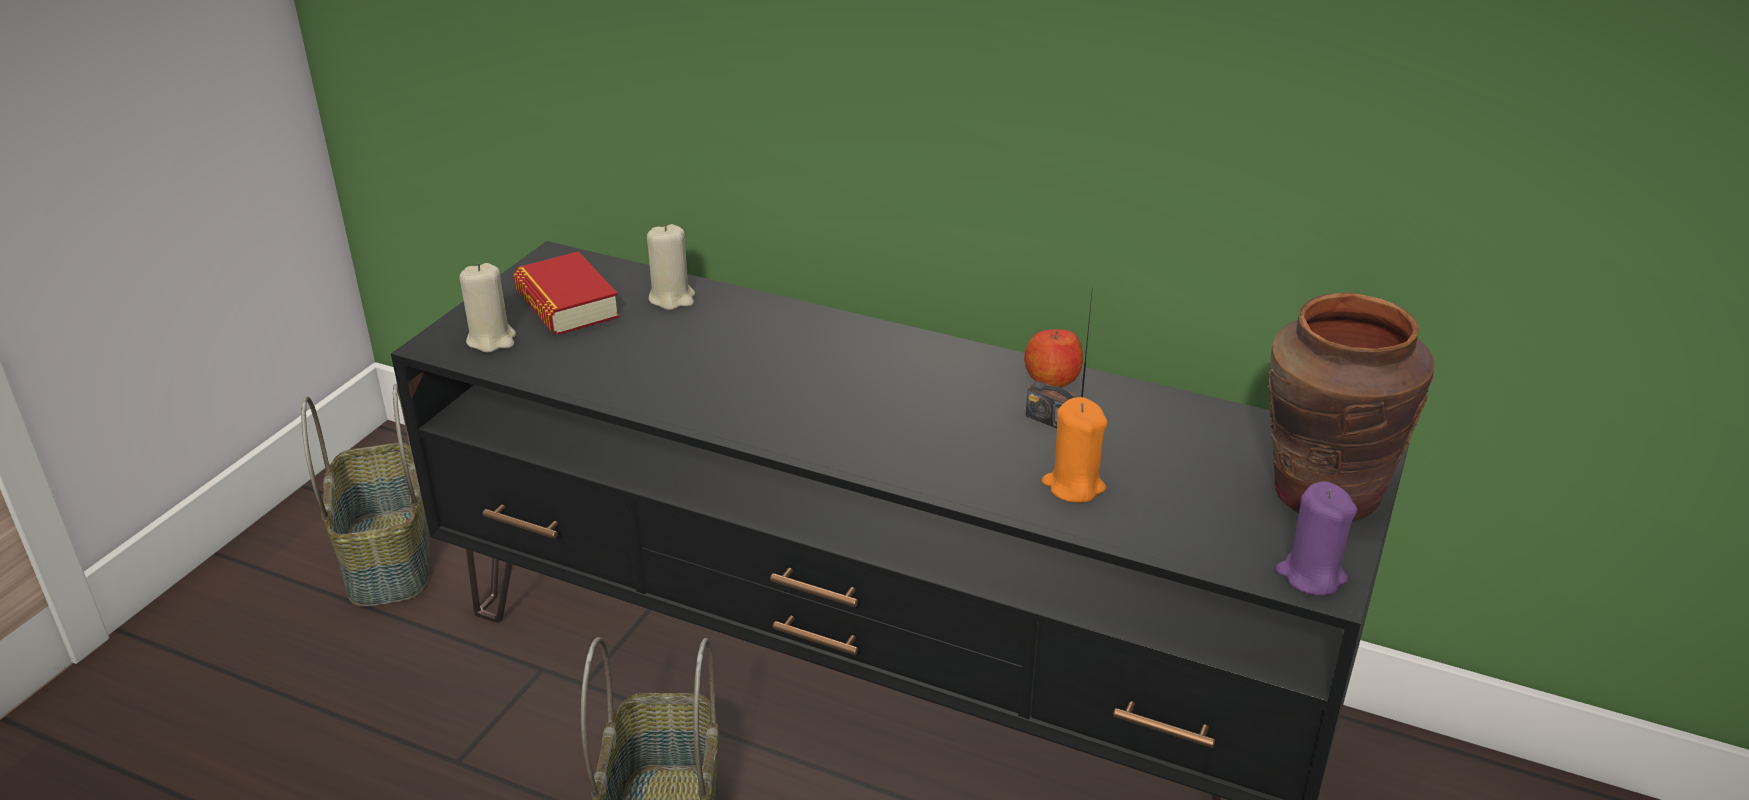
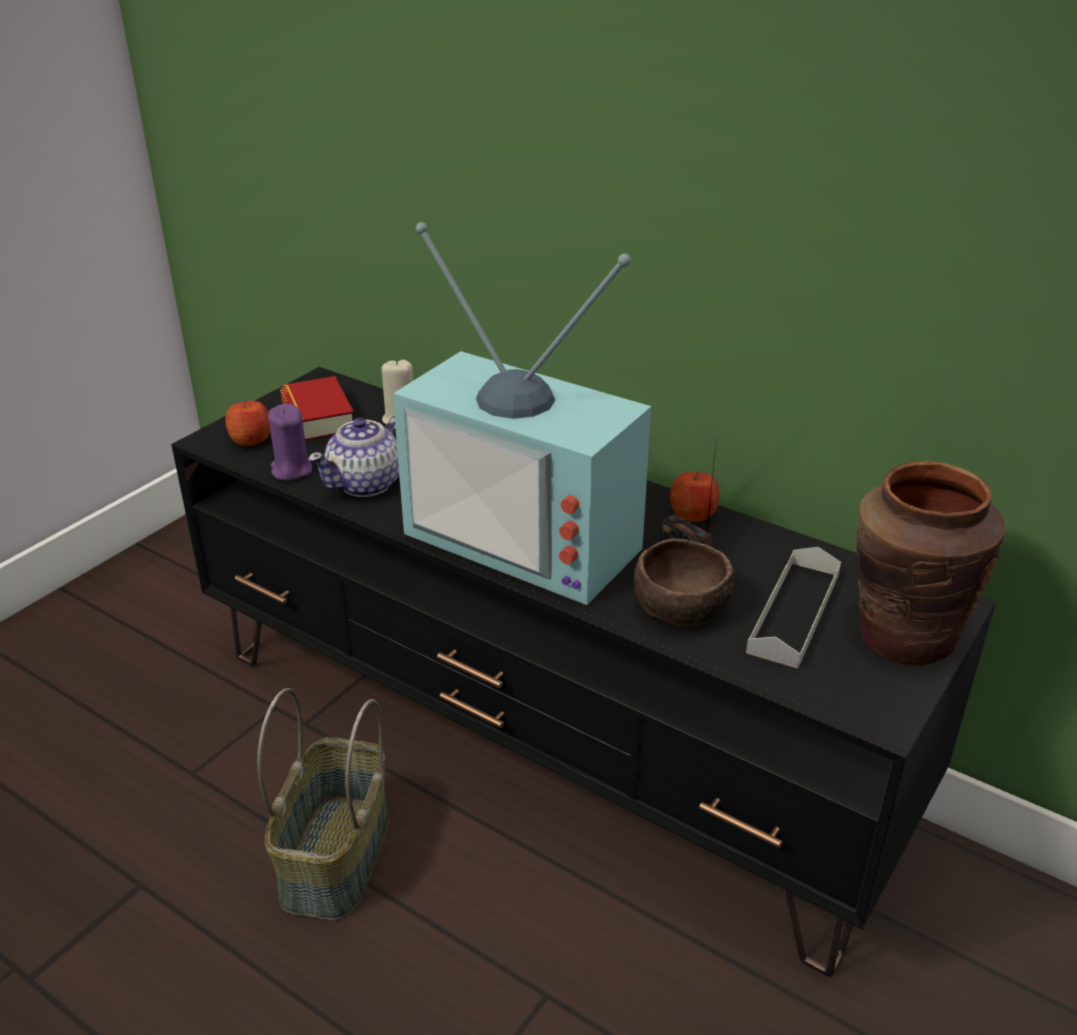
camera: 10 degrees right, 0 degrees up
basket [301,384,429,607] -> none
beige candle [460,263,516,353] -> apple [225,399,270,446]
orange candle [1042,397,1108,503] -> brown bowl [634,539,734,628]
purple candle [1275,481,1357,595] -> purple candle moved to [268,404,312,481]
none -> teapot [308,415,399,497]
none -> television [393,222,651,605]
none -> grey tray [746,547,841,669]

